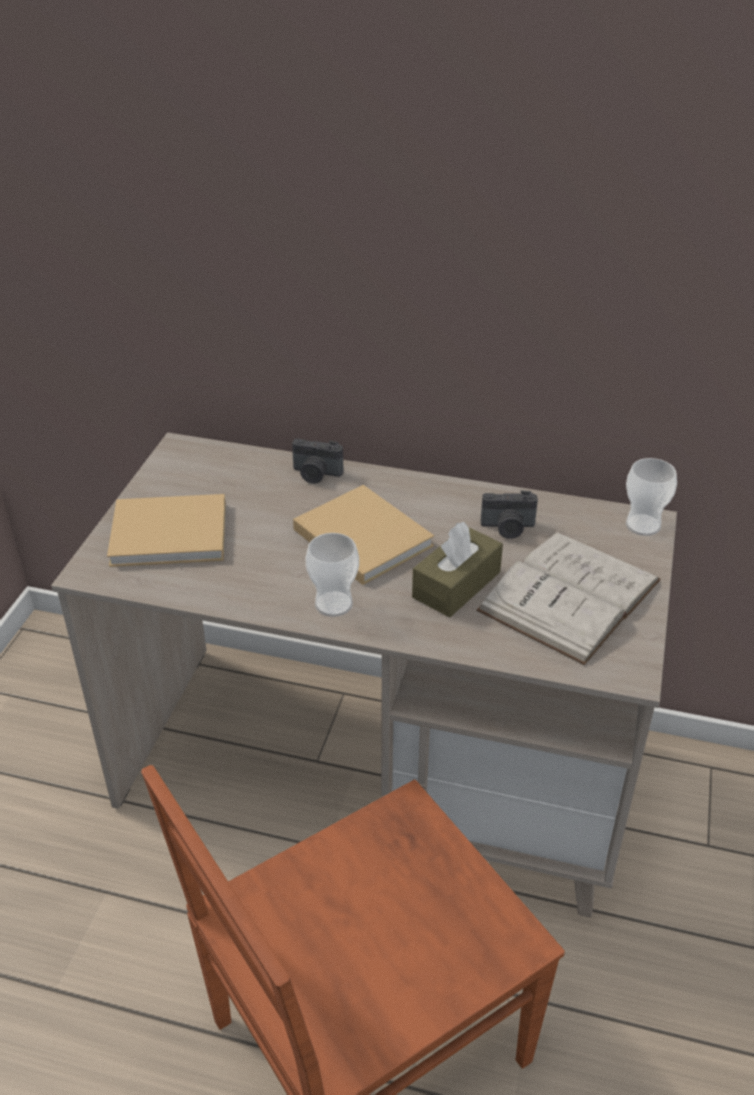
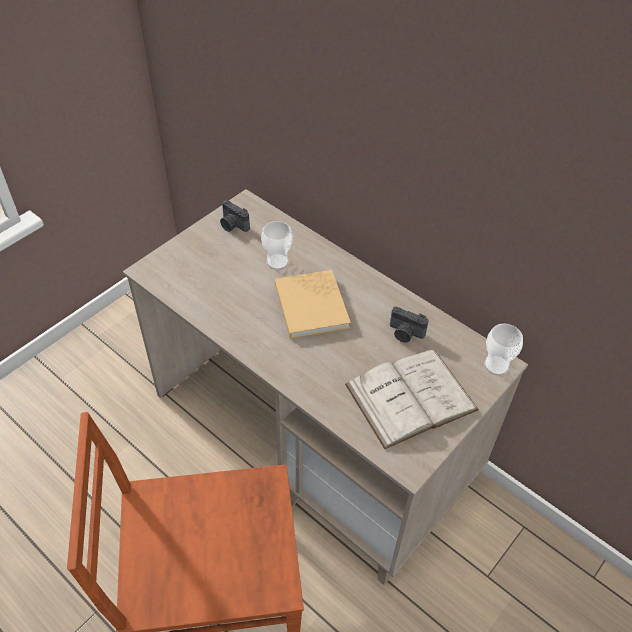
camera: 25 degrees right, 10 degrees up
beige book [107,494,226,567] -> none
camera [292,439,343,484] -> camera moved to [220,200,250,232]
cup [305,533,359,617] -> cup moved to [261,221,293,270]
brown tissue box [412,522,503,617] -> none

